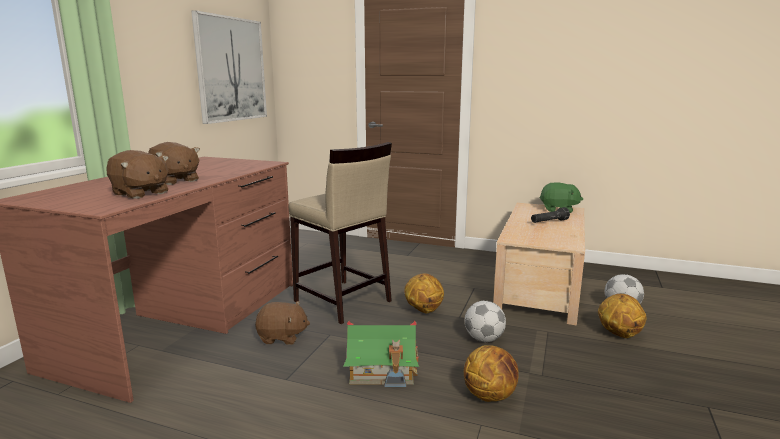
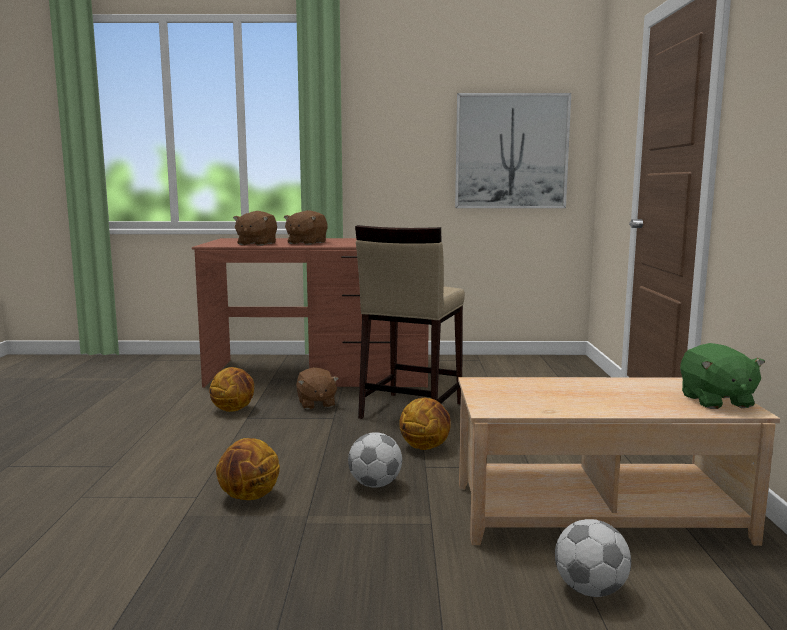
camera: 70 degrees right, 5 degrees down
toy house [343,321,419,387] -> none
black flashlight [531,207,570,223] -> none
basketball [598,294,647,338] -> basketball moved to [209,367,254,412]

